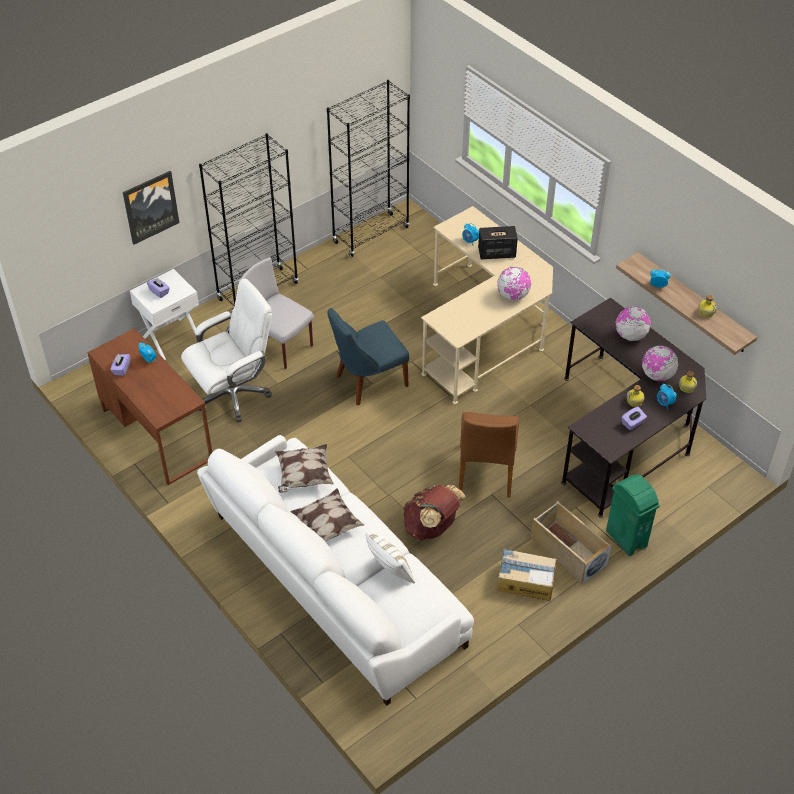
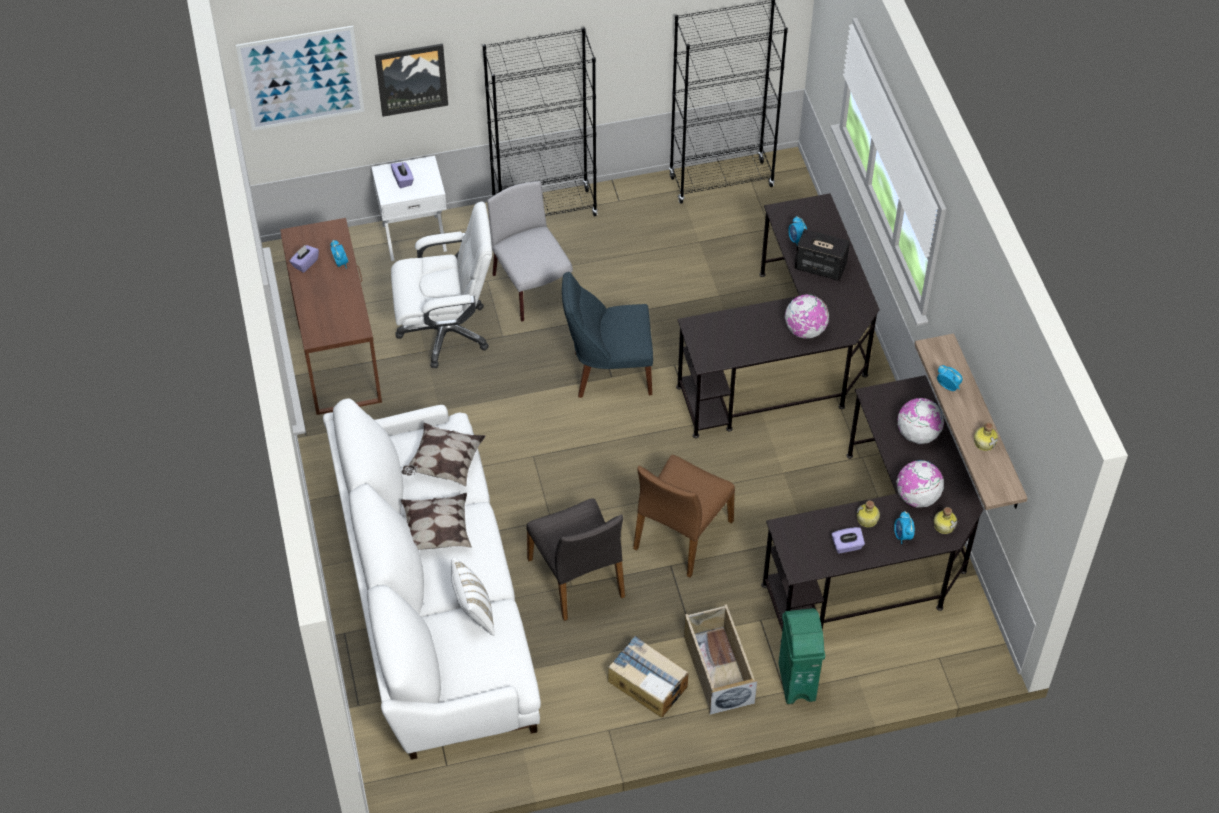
camera: 25 degrees right, 5 degrees up
brown backpack [403,485,466,540] -> grey chair [527,498,625,621]
beige desk [421,206,553,404] -> black desk [676,193,880,438]
none -> picture [236,26,365,131]

